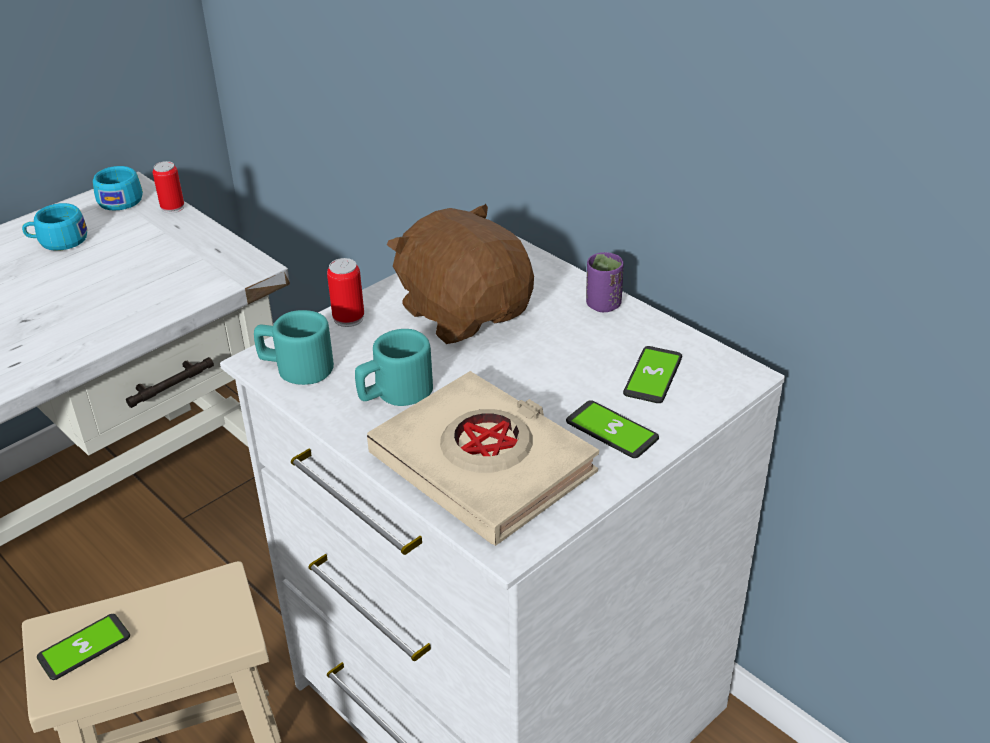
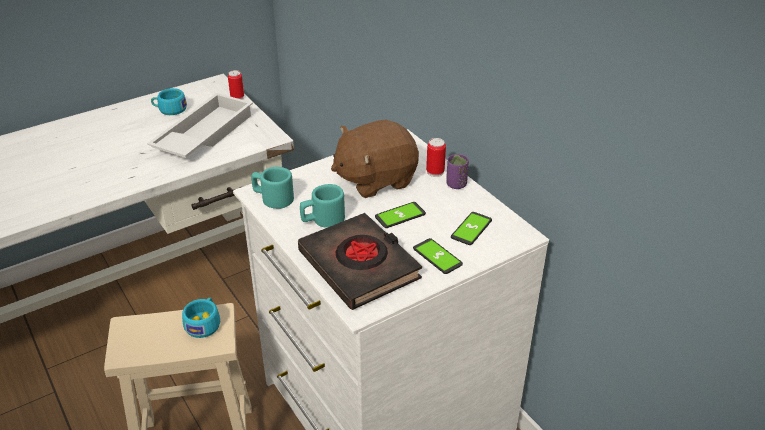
camera: 10 degrees right, 0 degrees up
phone [37,614,130,680] -> phone moved to [375,202,426,228]
turquoise cup [93,166,143,211] -> turquoise cup moved to [182,297,220,338]
can [327,258,364,327] -> can moved to [426,138,446,177]
beige book [367,371,599,546] -> black book [298,213,422,310]
brown plush toy [387,204,534,344] -> brown plush toy turned 90 degrees counterclockwise [331,119,419,198]
none -> white tray [147,93,253,158]

